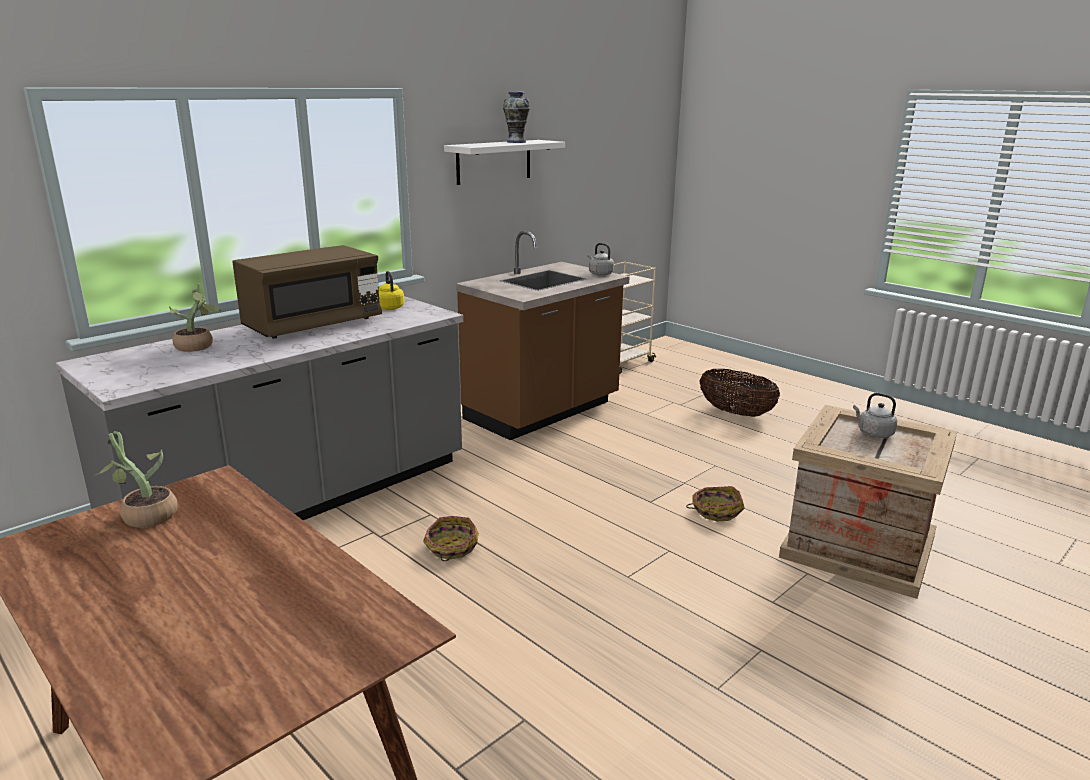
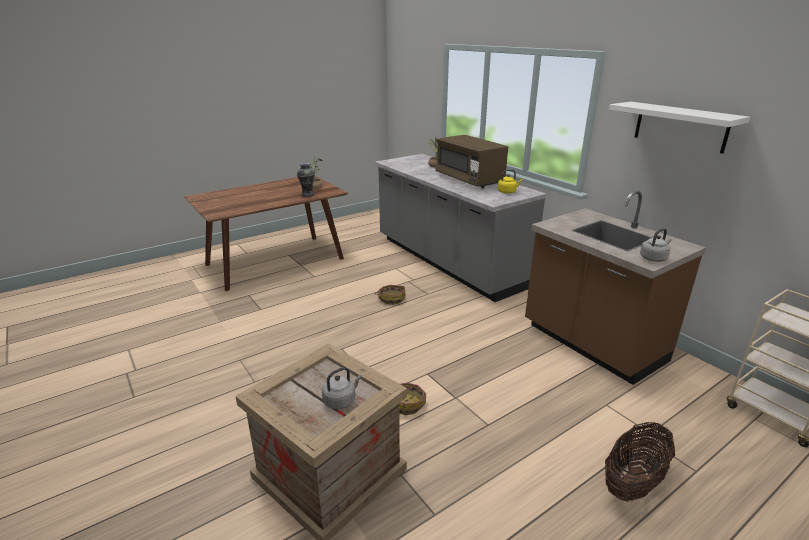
camera: 100 degrees right, 5 degrees up
vase [503,92,530,143] -> vase moved to [297,163,315,197]

